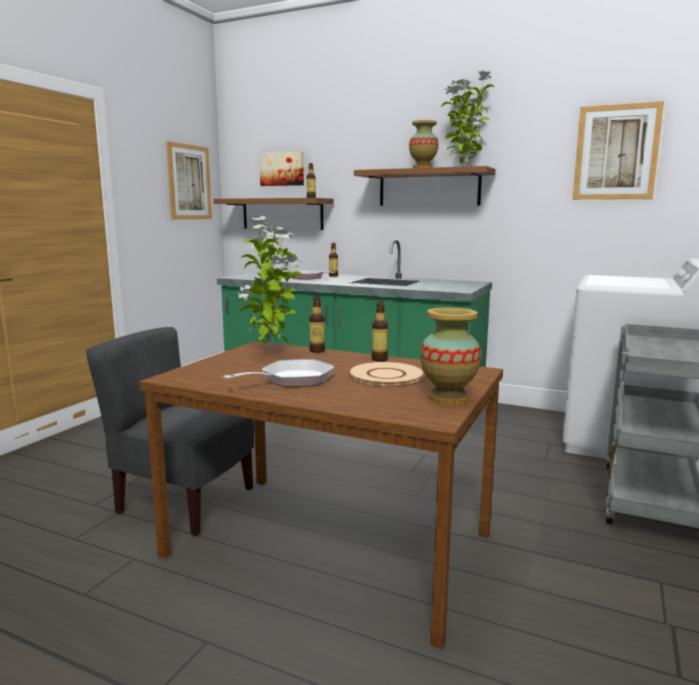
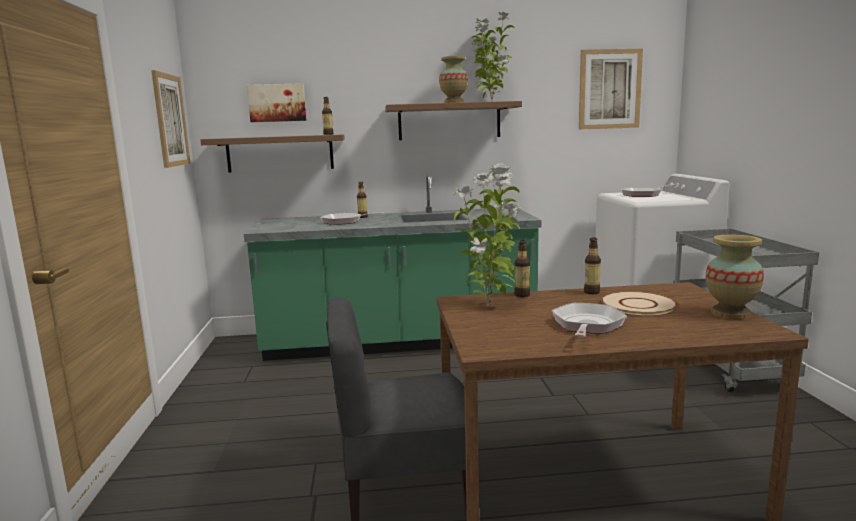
camera: 30 degrees left, 0 degrees up
none -> frying pan [621,184,681,197]

